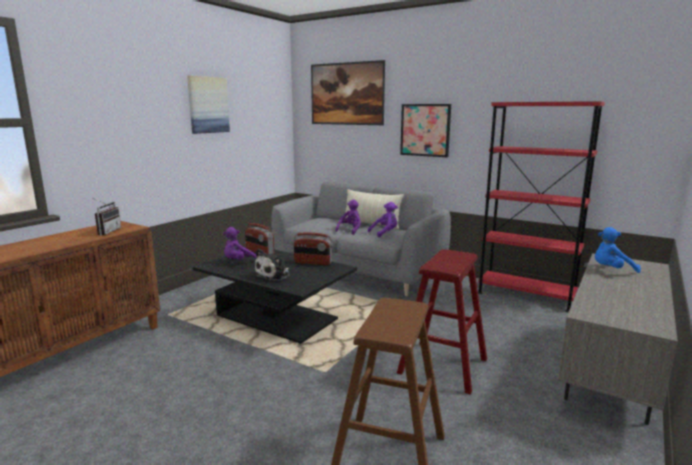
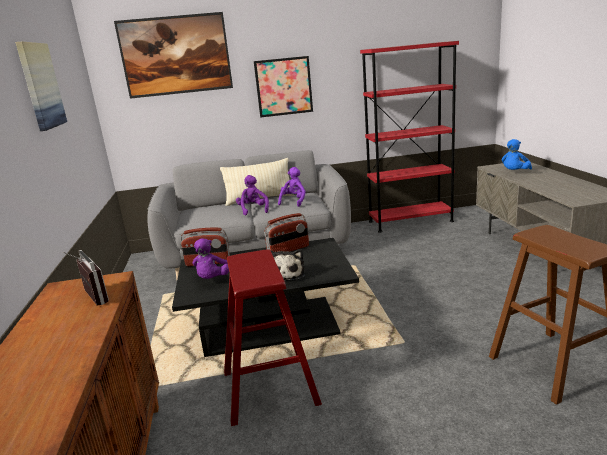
camera: 40 degrees left, 5 degrees up
red stool [397,249,487,394] -> red stool moved to [224,249,322,426]

